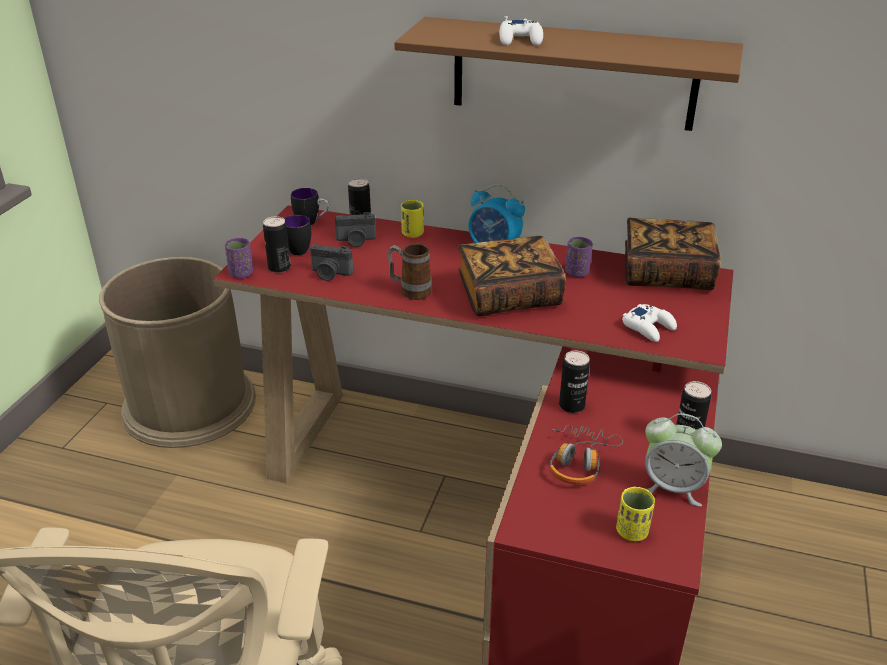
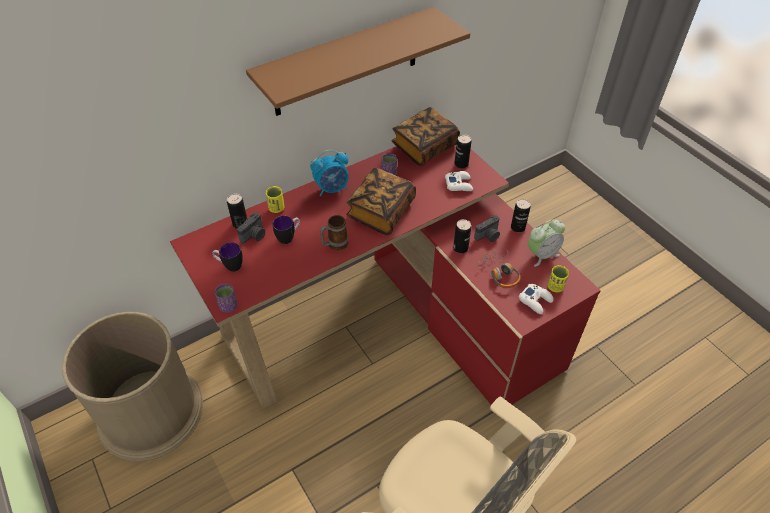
camera: 50 degrees left, 15 degrees up
can [263,216,291,273] -> can moved to [454,134,471,168]
mug [291,188,329,225] -> mug moved to [273,216,300,244]
camera [310,244,353,281] -> camera moved to [474,215,500,242]
white game controller [499,16,543,46] -> white game controller moved to [519,283,553,314]

